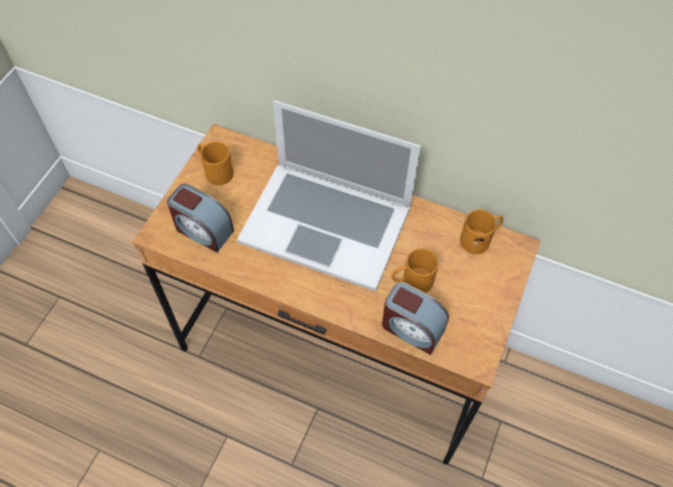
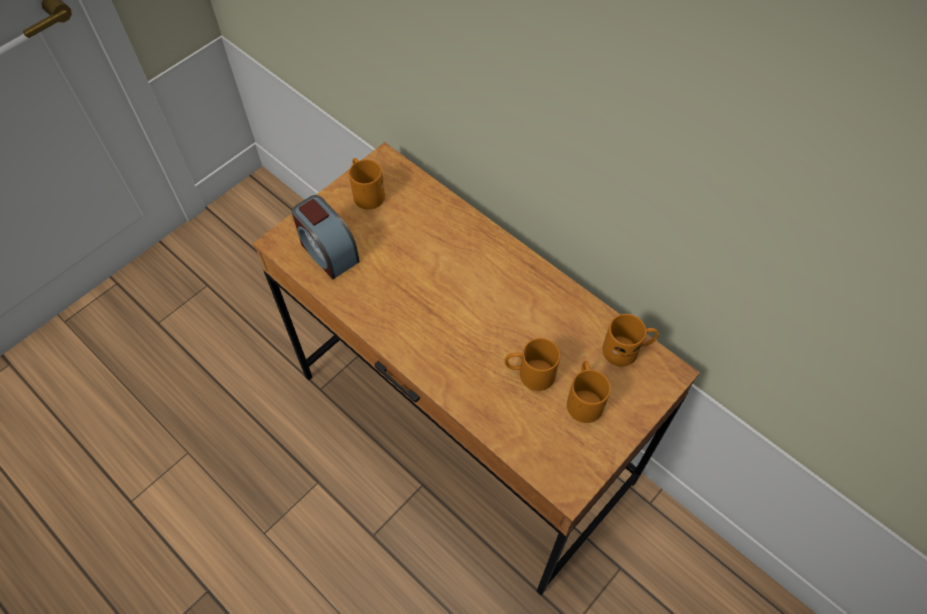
camera: 20 degrees right, 0 degrees up
laptop [237,100,421,292] -> none
alarm clock [382,282,449,355] -> none
none -> orange mug [567,361,611,423]

